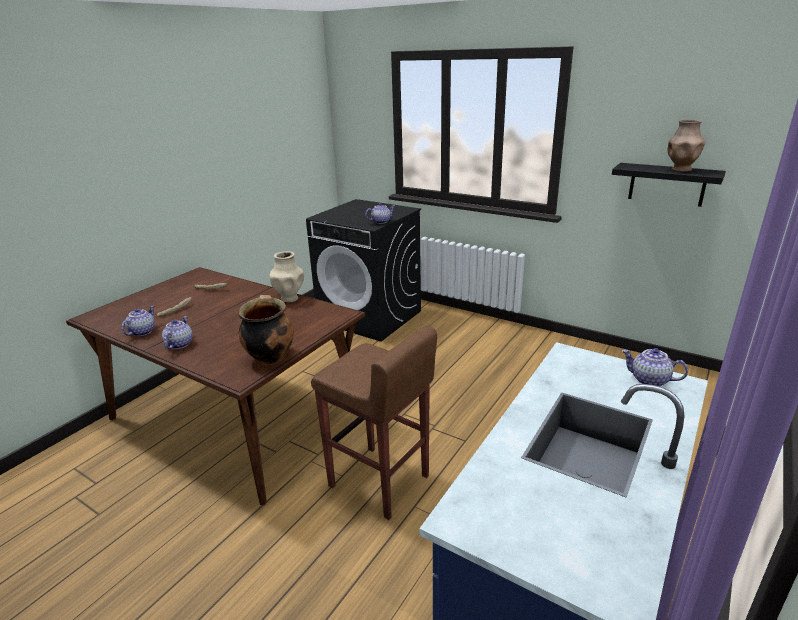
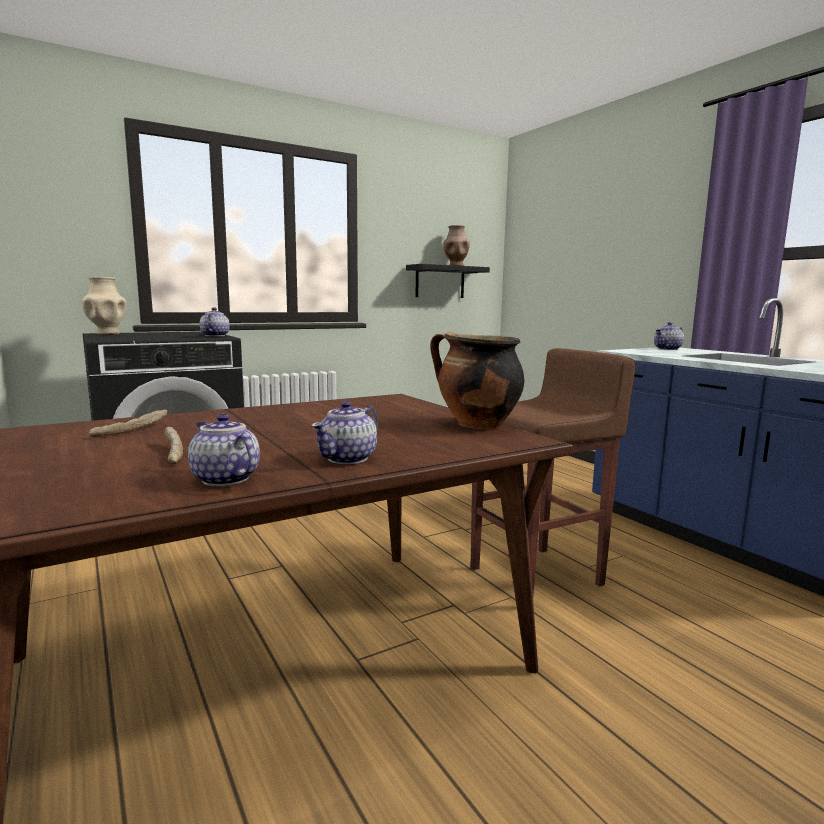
camera: 65 degrees left, 15 degrees down
teapot [162,316,193,349] -> teapot turned 90 degrees counterclockwise [311,401,378,464]
beige vase [269,251,304,303] -> beige vase moved to [81,277,127,335]

